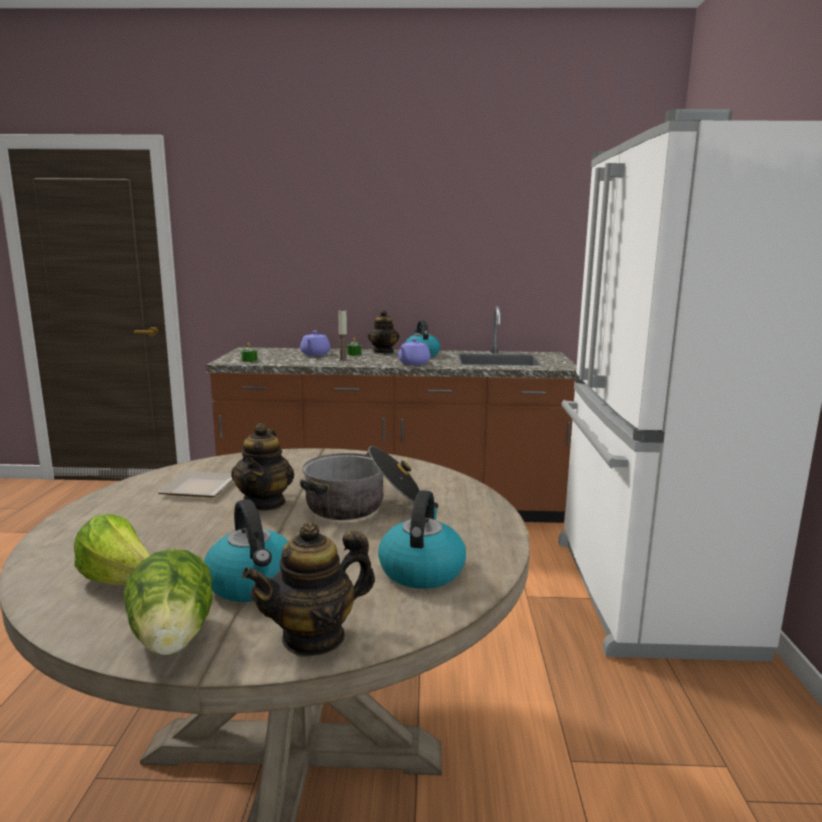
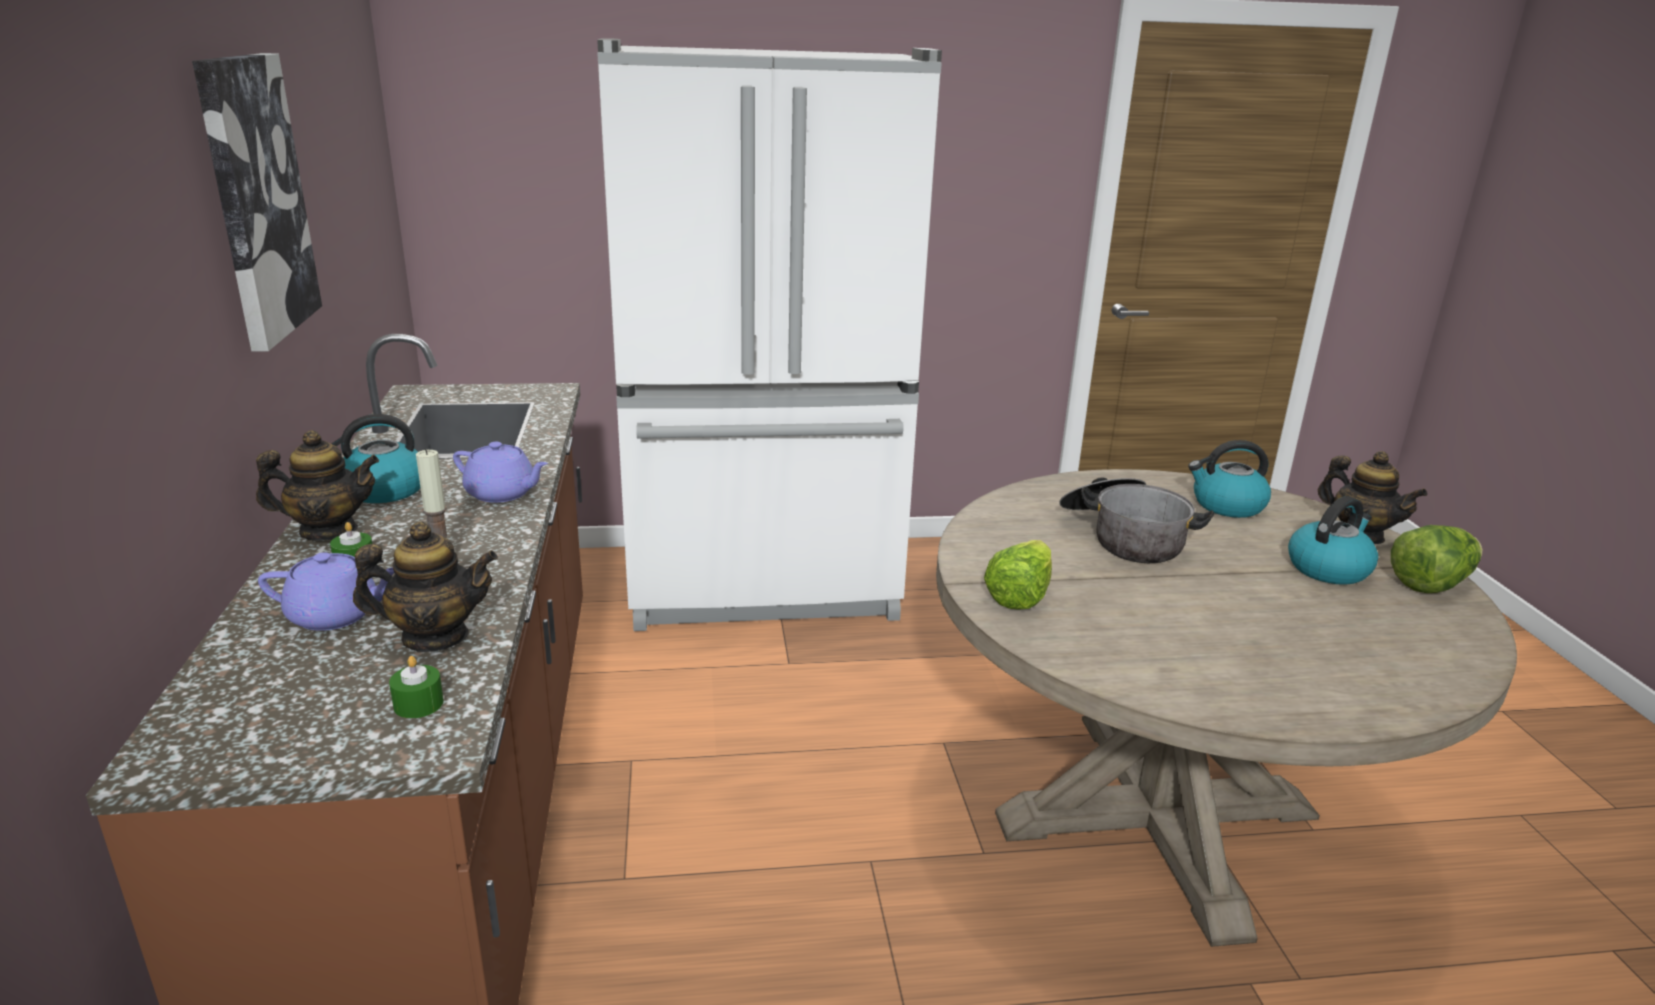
camera: 100 degrees left, 10 degrees up
lettuce [74,514,150,585] -> lettuce moved to [984,540,1052,610]
plate [157,471,233,497] -> none
teapot [231,423,294,511] -> teapot moved to [353,521,498,652]
none -> picture [192,53,322,352]

